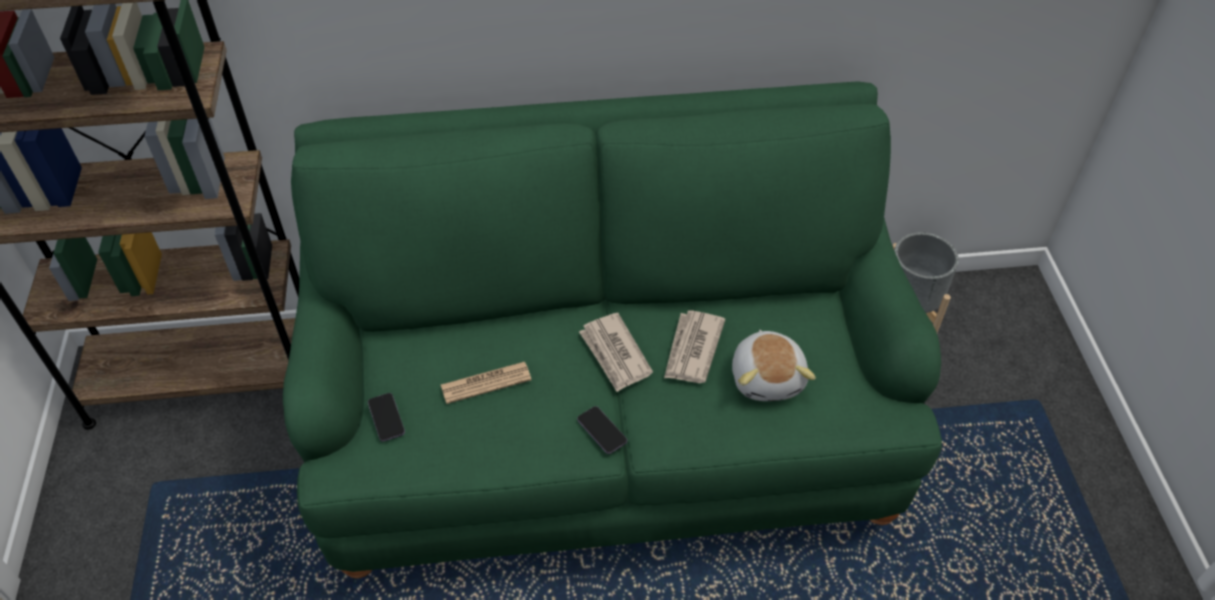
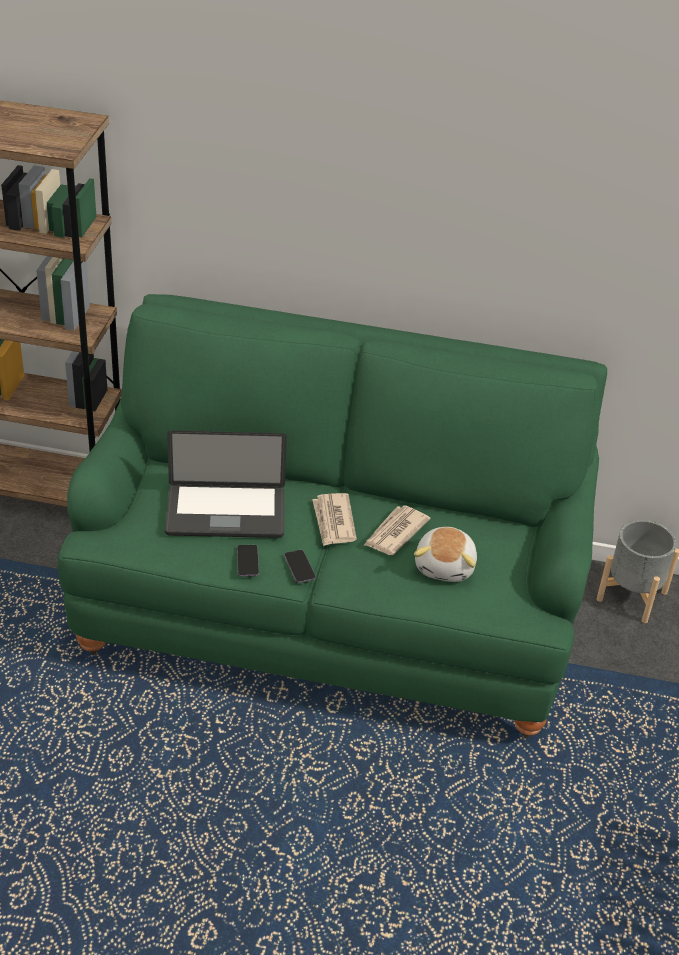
camera: 15 degrees right, 10 degrees down
phone [368,393,405,442] -> phone moved to [237,545,259,576]
newspaper [441,362,532,404] -> laptop [165,430,287,538]

